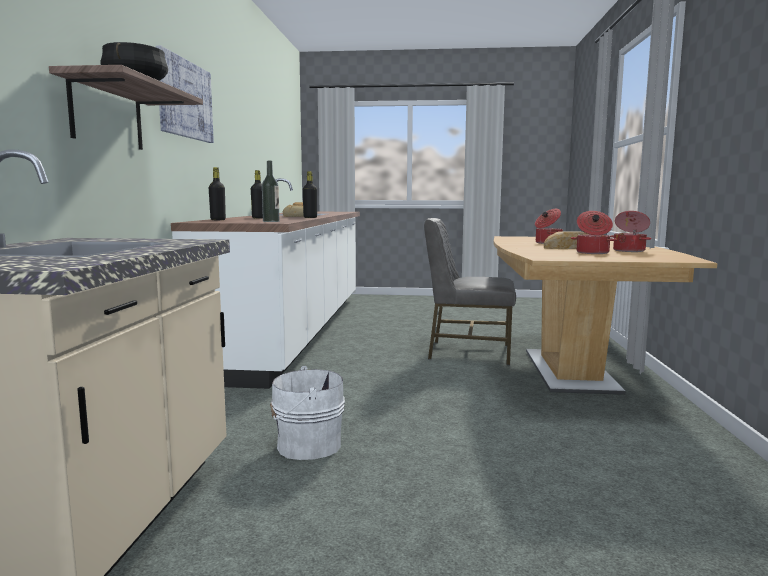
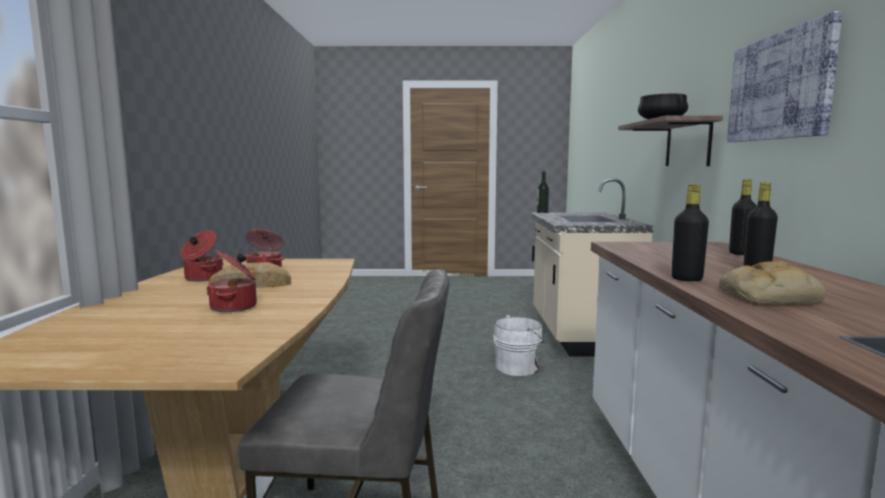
camera: 175 degrees right, 0 degrees up
bottle [262,161,279,222] -> bottle moved to [537,171,549,214]

